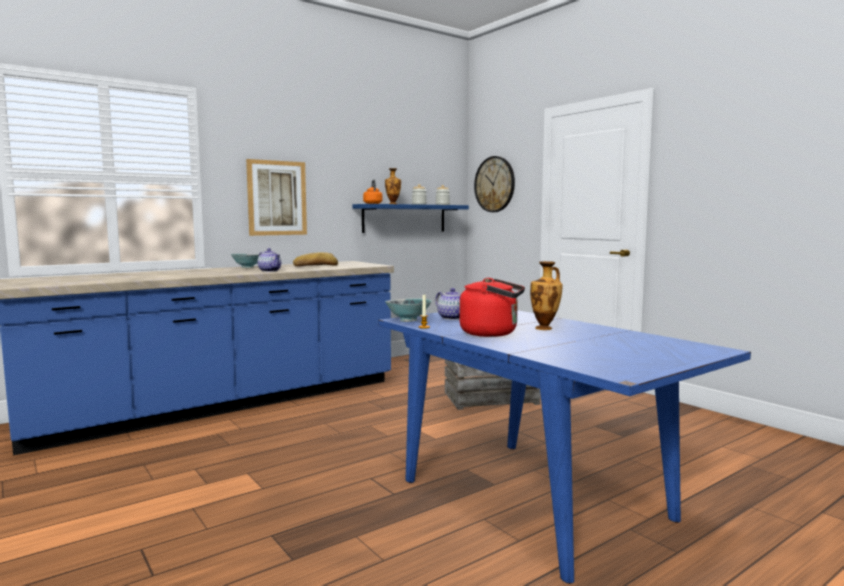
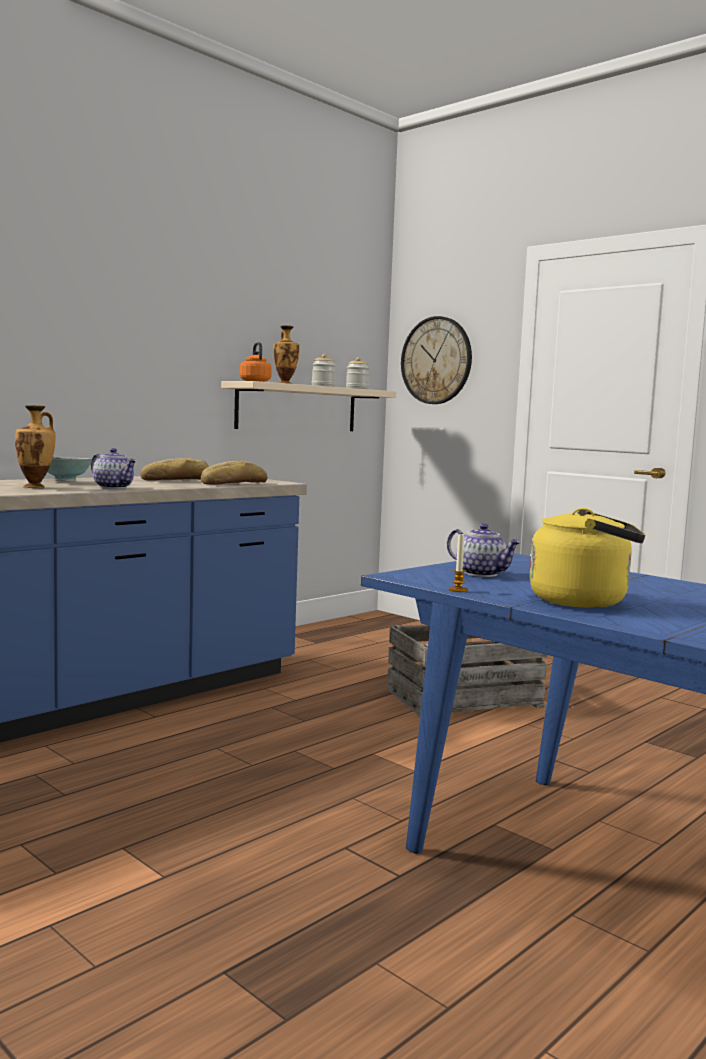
camera: 10 degrees left, 0 degrees up
picture [246,159,307,236] -> none
blue shelf [352,204,469,233] -> beige shelf [221,381,396,431]
bowl [385,299,432,322] -> none
red kettle [459,278,525,337] -> yellow kettle [529,508,645,608]
vase [530,261,562,330] -> vase moved to [15,405,56,488]
none -> bread [201,461,267,485]

